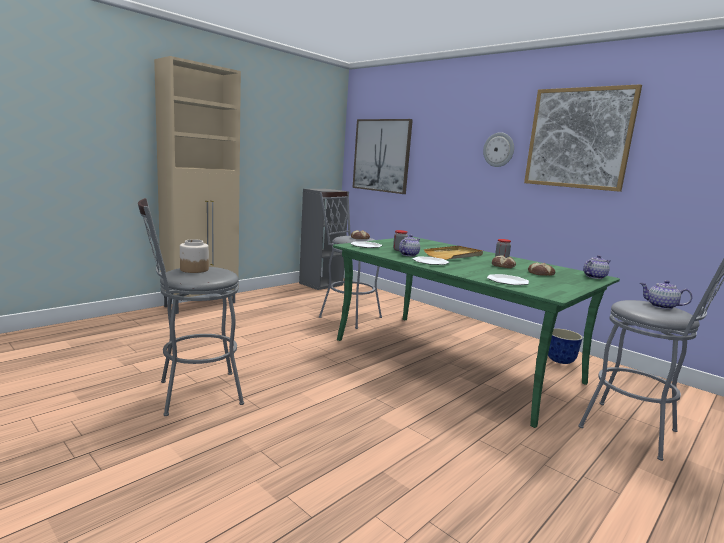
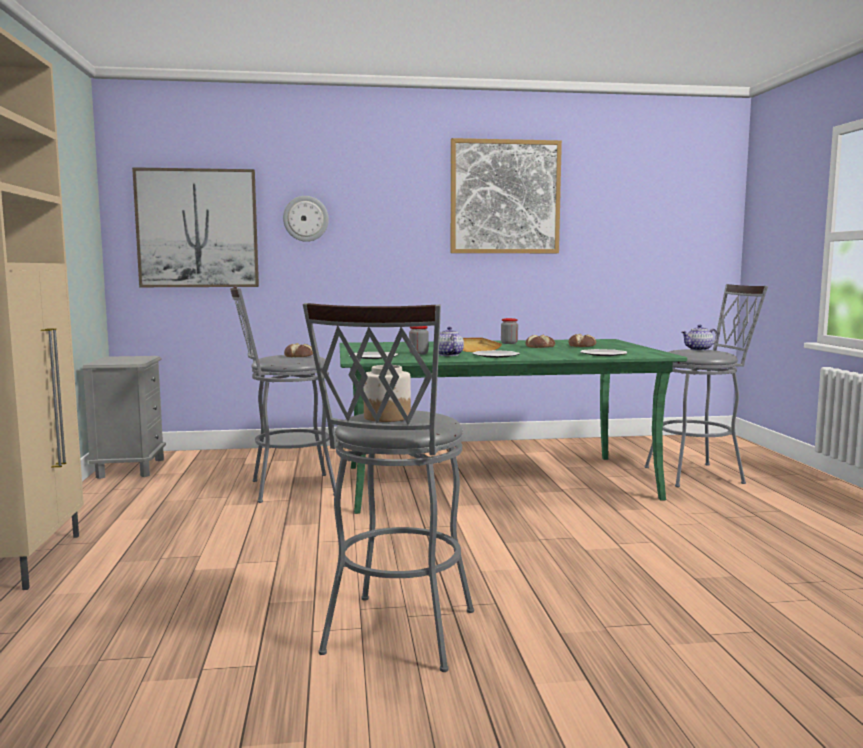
camera: 50 degrees left, 5 degrees down
grey bookcase [299,189,348,290] -> grey nightstand [82,356,166,479]
wall clock [483,132,514,167] -> wall clock moved to [283,196,329,242]
planter [548,328,583,364] -> none
teapot [583,255,610,279] -> none

